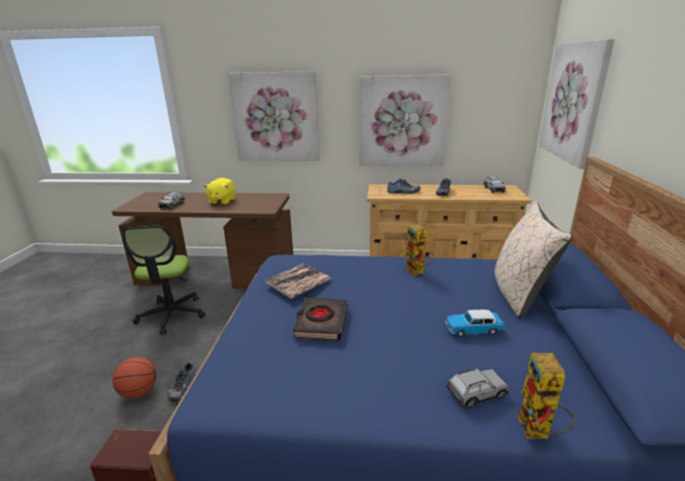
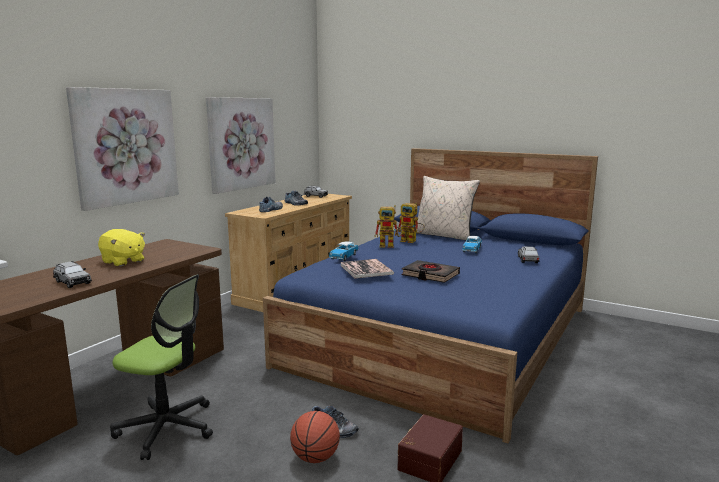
camera: 65 degrees left, 10 degrees down
toy robot [516,353,575,439] -> toy robot moved to [397,203,425,243]
picture [539,39,615,169] -> none
none -> toy car [329,241,358,261]

